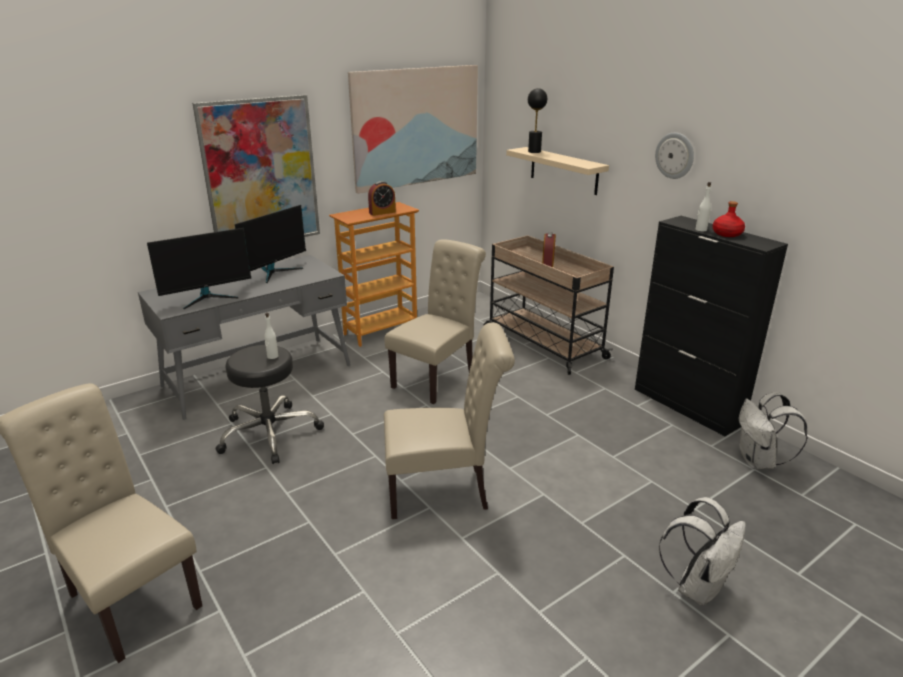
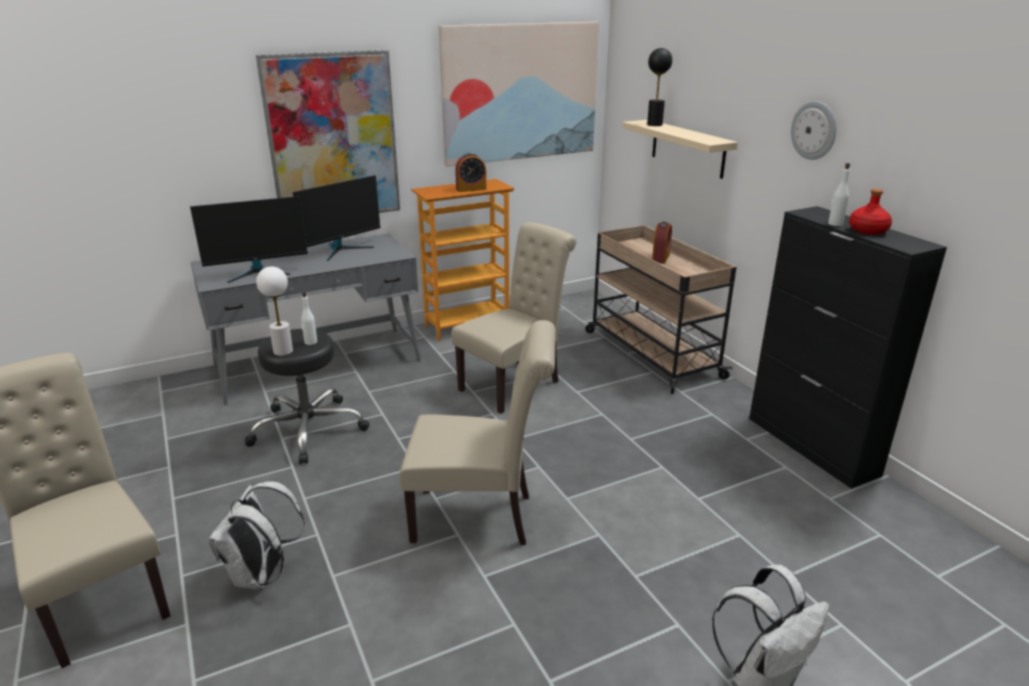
camera: 10 degrees right, 0 degrees up
white backpack [739,392,808,469] -> white backpack moved to [208,481,305,590]
none -> white table lamp [256,267,293,356]

